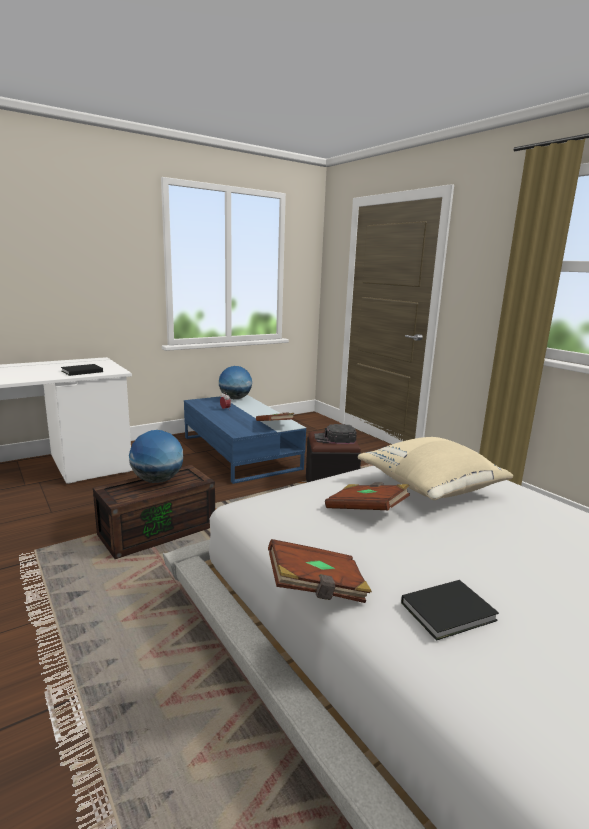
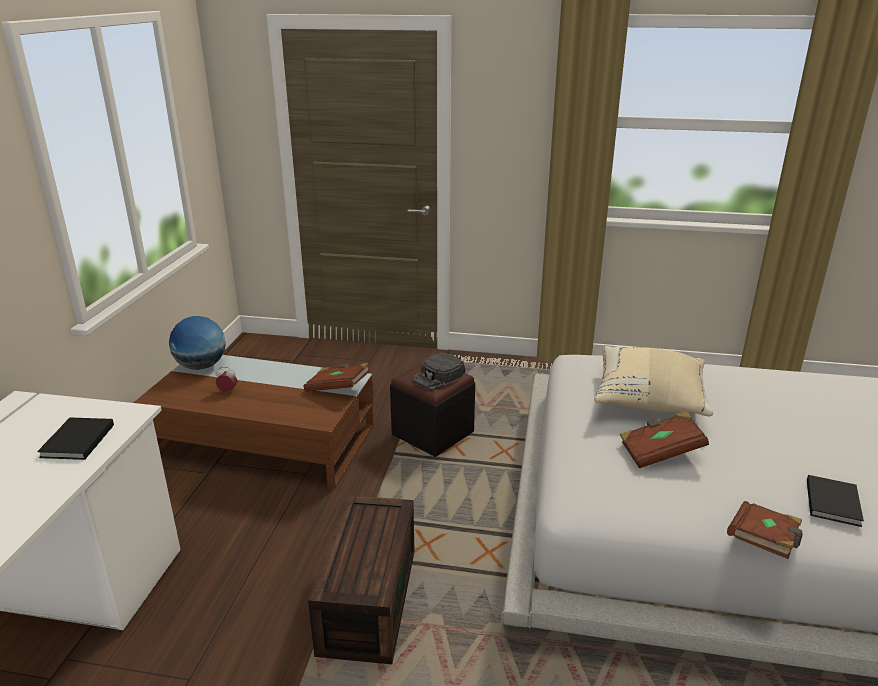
camera: 45 degrees left, 10 degrees up
globe [129,430,183,483] -> none
blue coffee table [184,395,306,484] -> brown coffee table [133,355,373,489]

